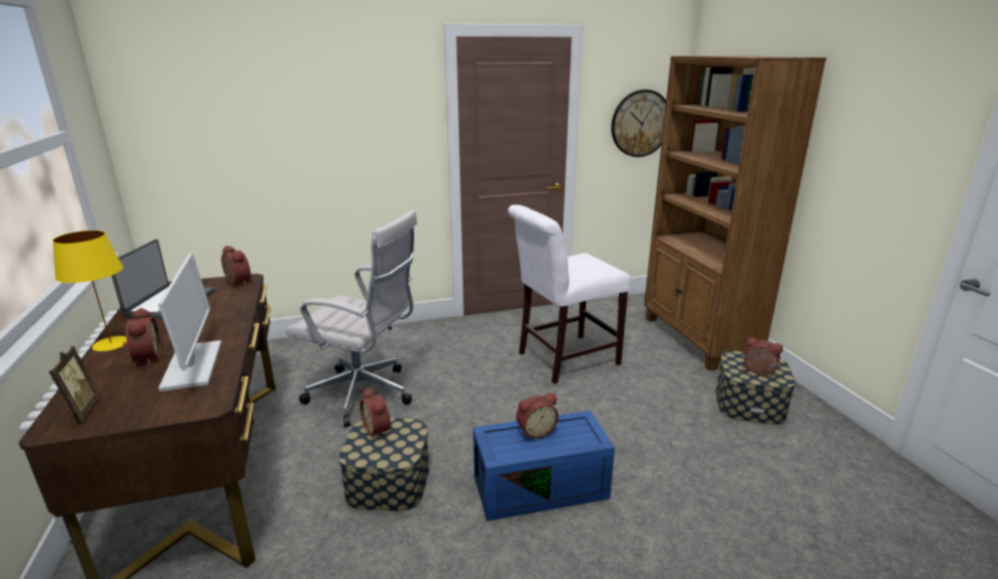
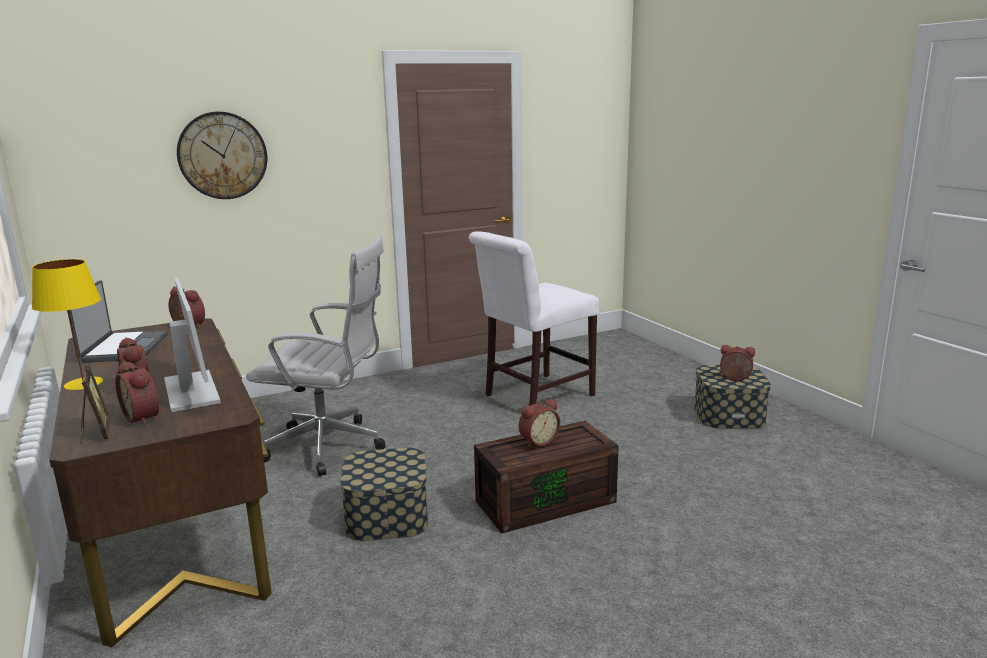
camera: 10 degrees left, 5 degrees down
alarm clock [360,388,391,439] -> alarm clock moved to [115,361,159,425]
blue storage box [473,411,615,521] -> brown storage box [474,421,619,534]
wall clock [611,89,666,157] -> wall clock moved to [177,112,267,199]
brown bookcase [644,56,826,371] -> none

